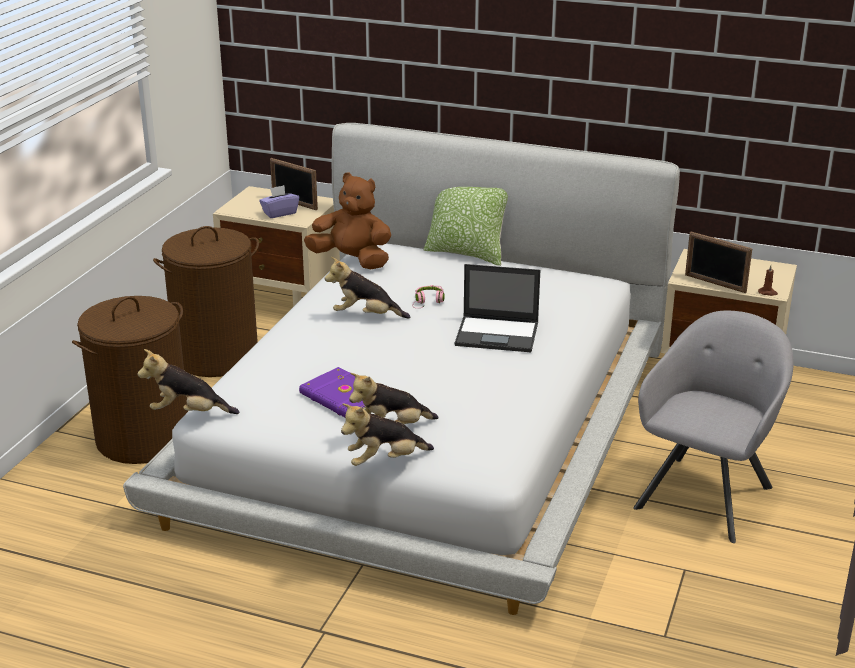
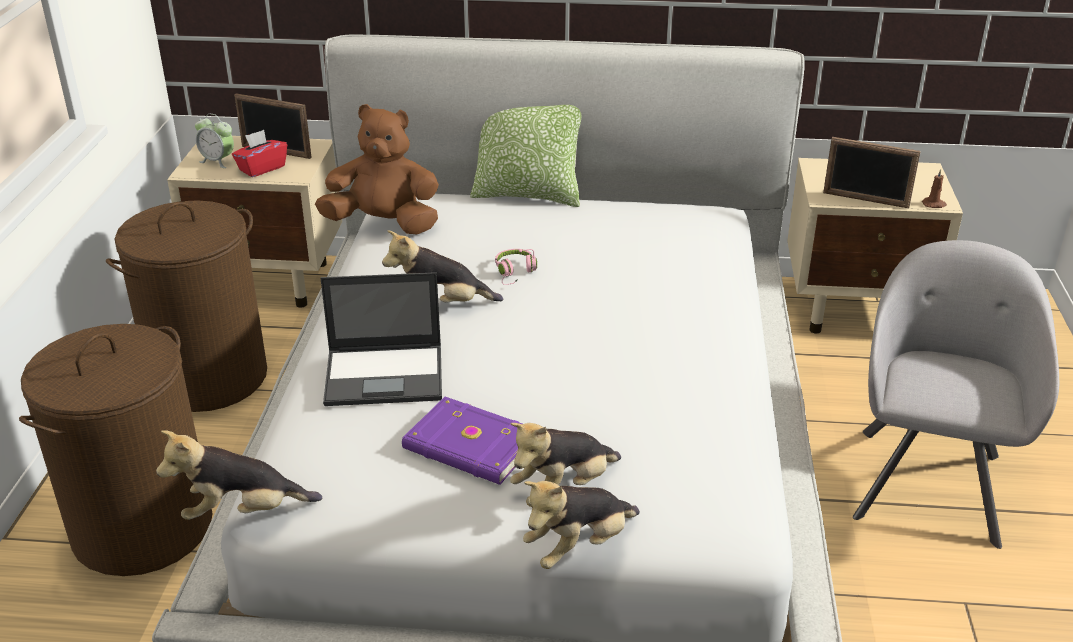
camera: 15 degrees left, 5 degrees up
purple tissue box [259,185,299,218] -> red tissue box [232,130,287,177]
laptop [455,264,540,352] -> laptop moved to [320,272,442,406]
none -> alarm clock [195,114,234,168]

